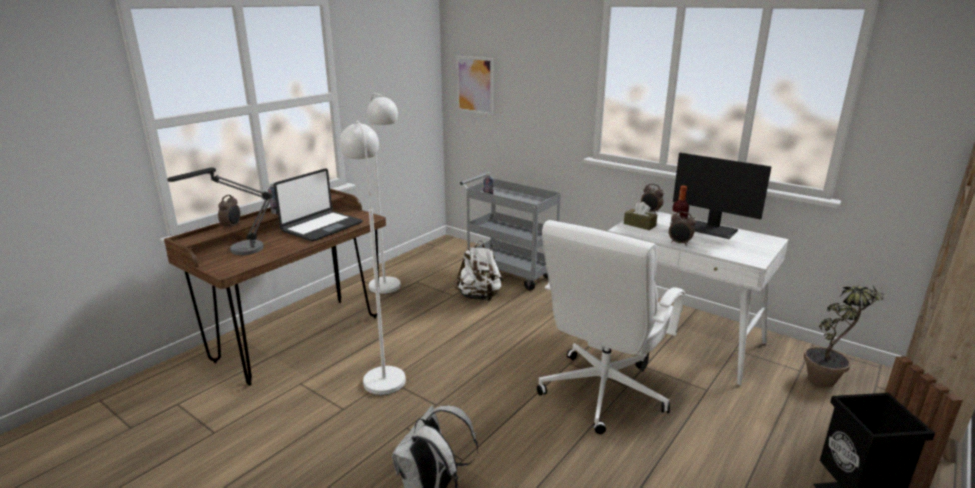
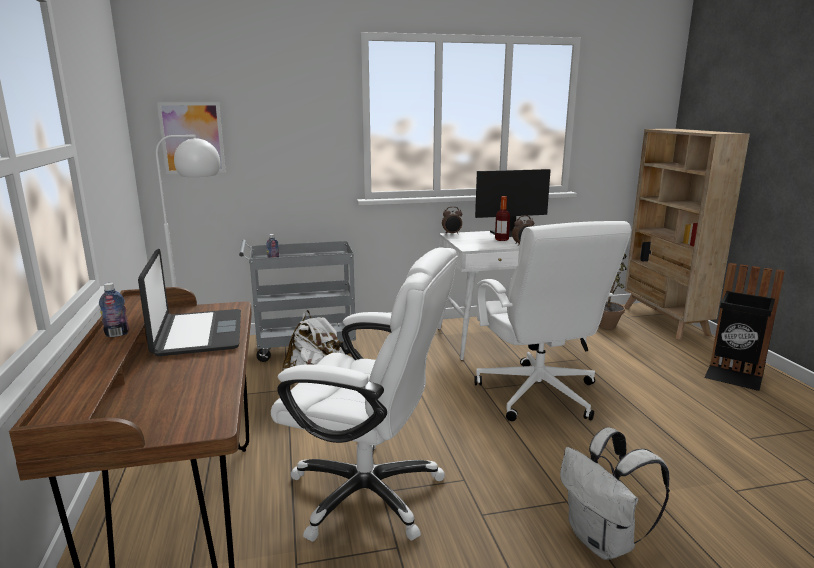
camera: 50 degrees left, 5 degrees down
table lamp [167,167,274,255] -> none
alarm clock [218,195,240,229] -> none
white floor lamp [340,121,406,395] -> white office chair [271,247,458,542]
brown tissue box [624,202,657,230] -> none

